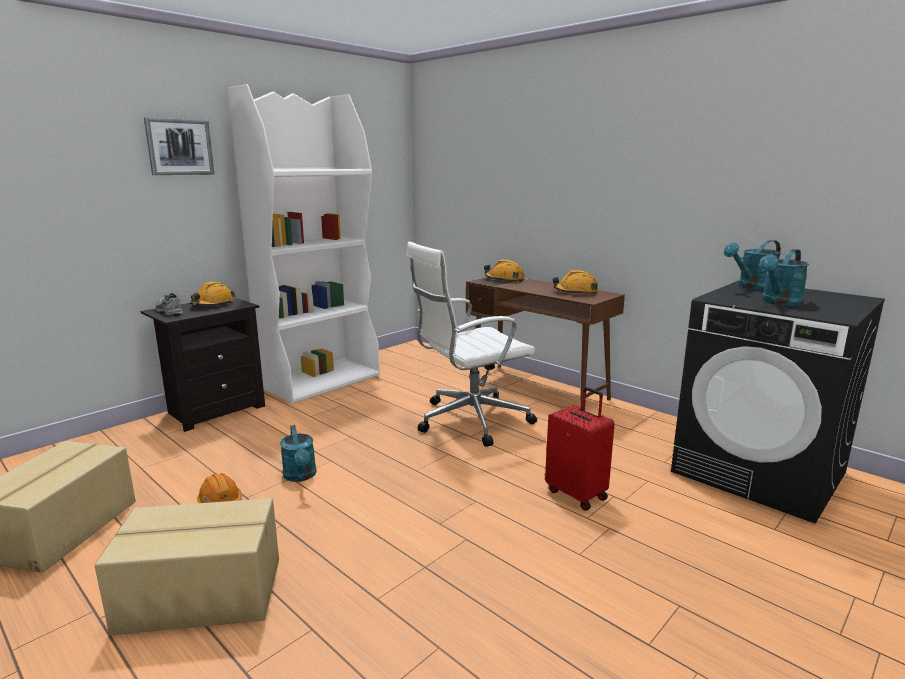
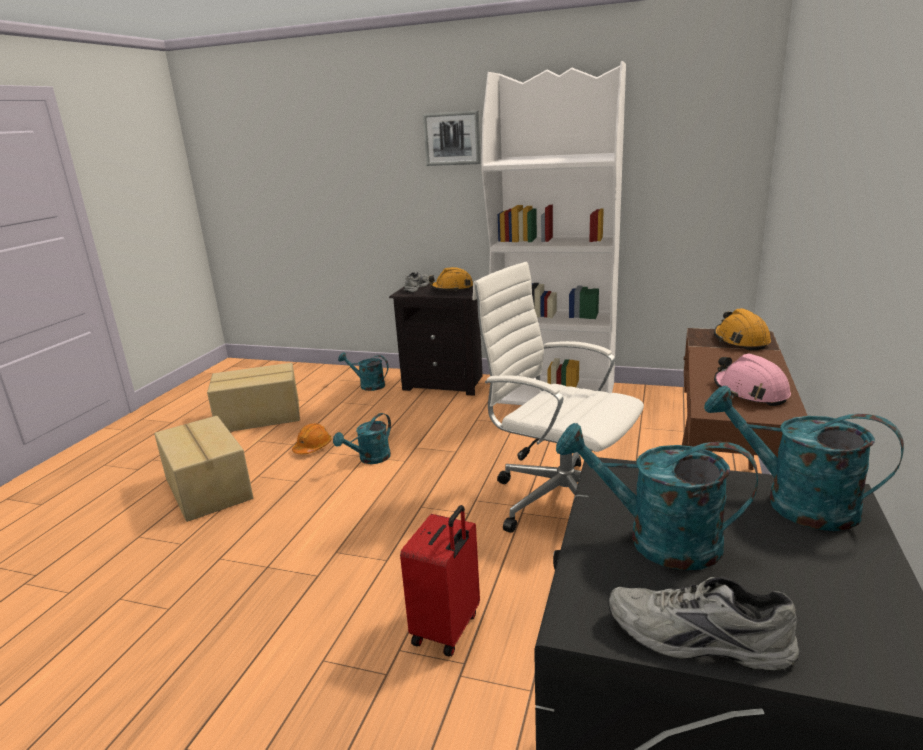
camera: 65 degrees right, 5 degrees up
orange hard hat [552,270,598,295] -> pink hard hat [714,353,791,406]
none -> turquoise watering can [338,352,389,391]
none -> grey shoe [608,577,800,671]

